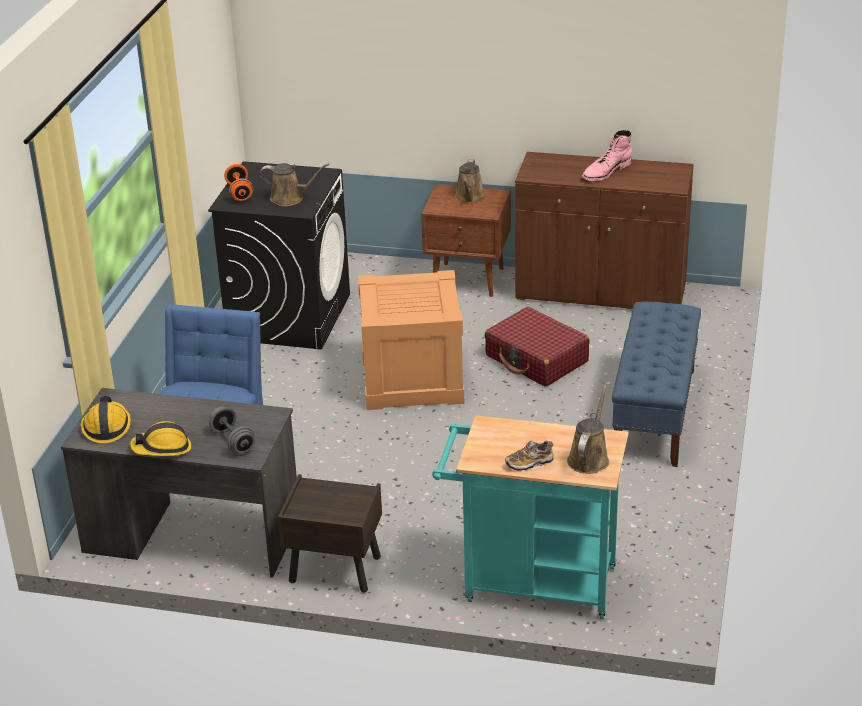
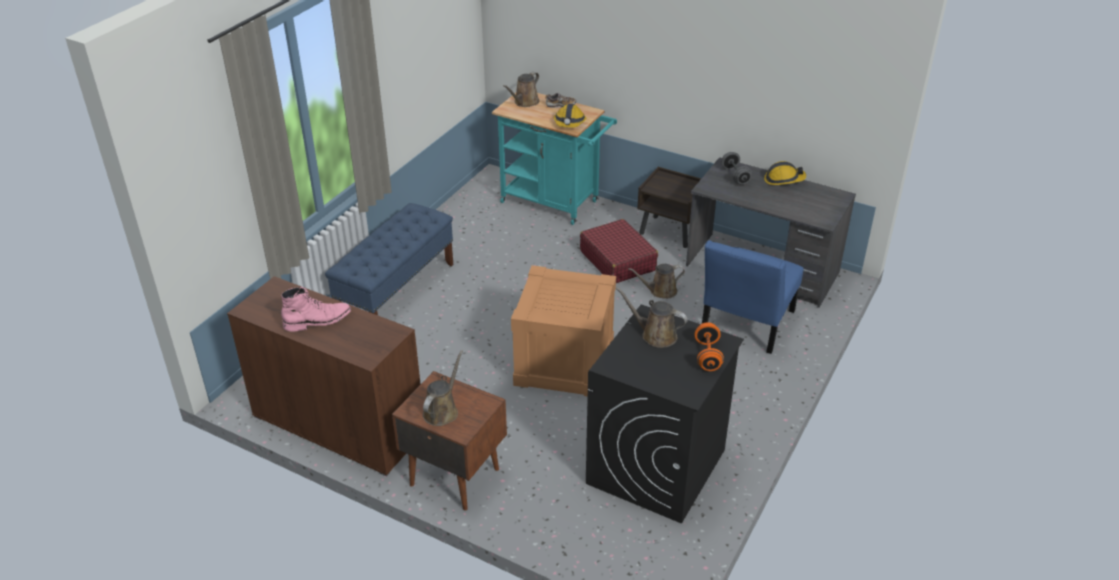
camera: 165 degrees left, 5 degrees up
hard hat [81,396,131,443] -> hard hat moved to [554,104,586,128]
red suitcase [484,307,590,387] -> red suitcase moved to [580,219,658,283]
none -> brown watering can [628,264,685,299]

